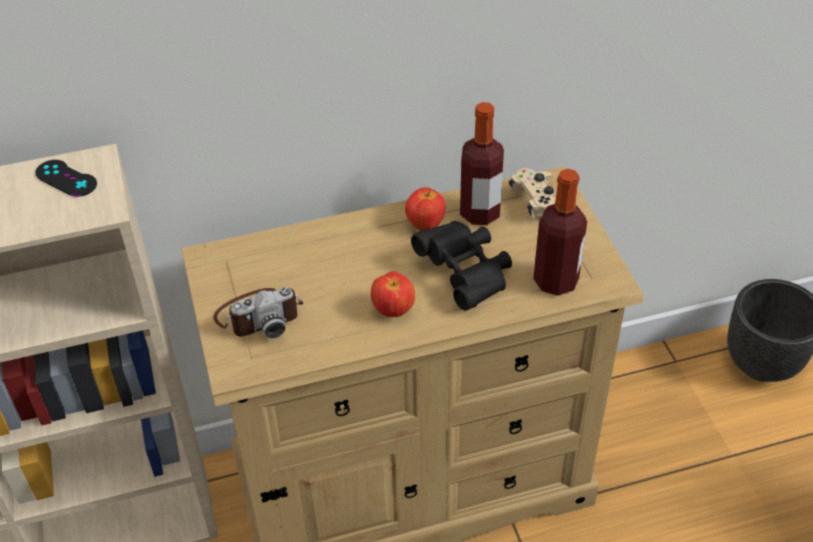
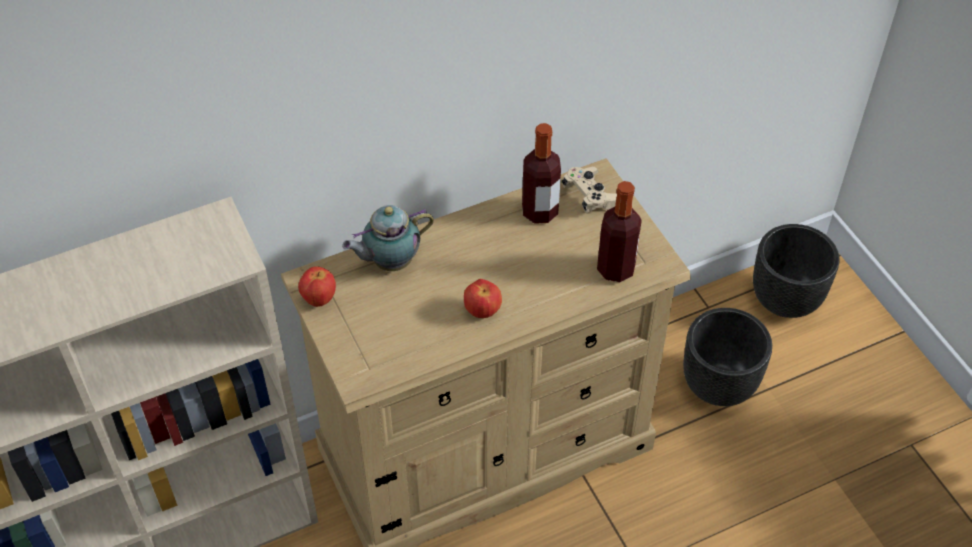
camera: 10 degrees left, 5 degrees up
black game controller [35,160,97,197] -> none
camera [213,287,303,338] -> none
apple [405,187,445,231] -> apple moved to [298,266,336,307]
black binoculars [411,221,512,310] -> none
none -> teapot [342,205,434,271]
none -> black planter [683,308,772,406]

